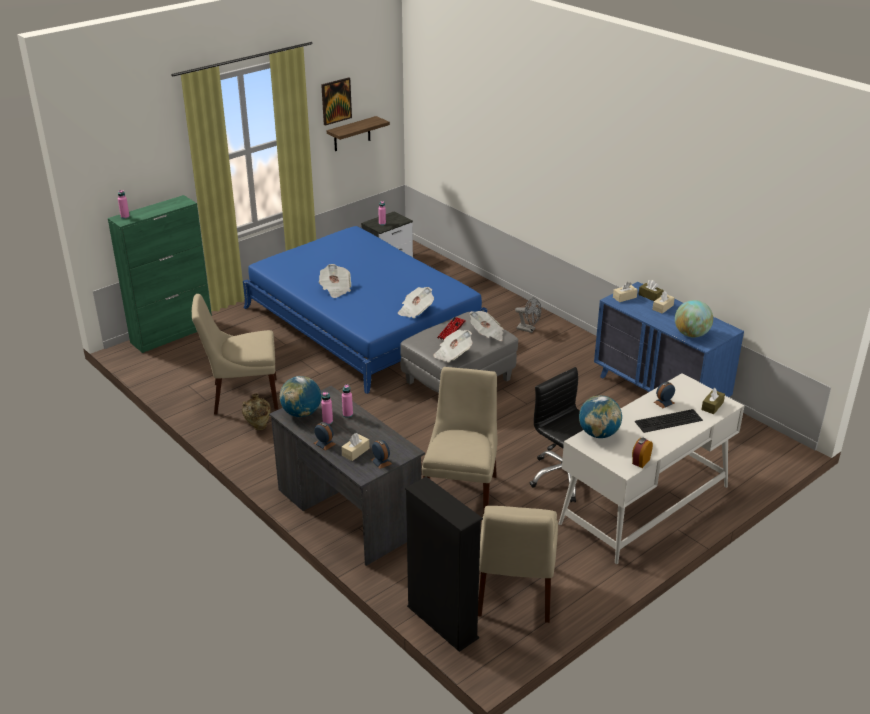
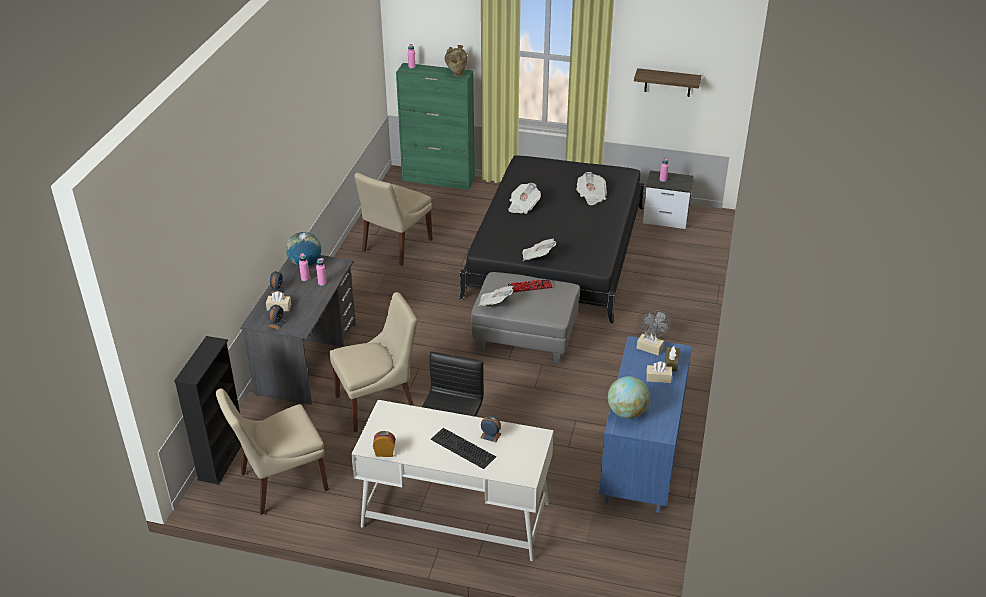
camera: 55 degrees right, 5 degrees up
beige chair [192,294,278,415] -> beige chair turned 105 degrees counterclockwise [354,173,432,266]
beige vase [242,394,270,430] -> beige vase moved to [445,45,468,77]
blue bed [243,226,487,394] -> black bed [459,156,644,323]
picture [321,77,352,126] -> none
newspaper [470,311,504,341] -> newspaper moved to [576,172,607,205]
globe [579,395,622,438] -> none
brown tissue box [701,388,725,414] -> none

